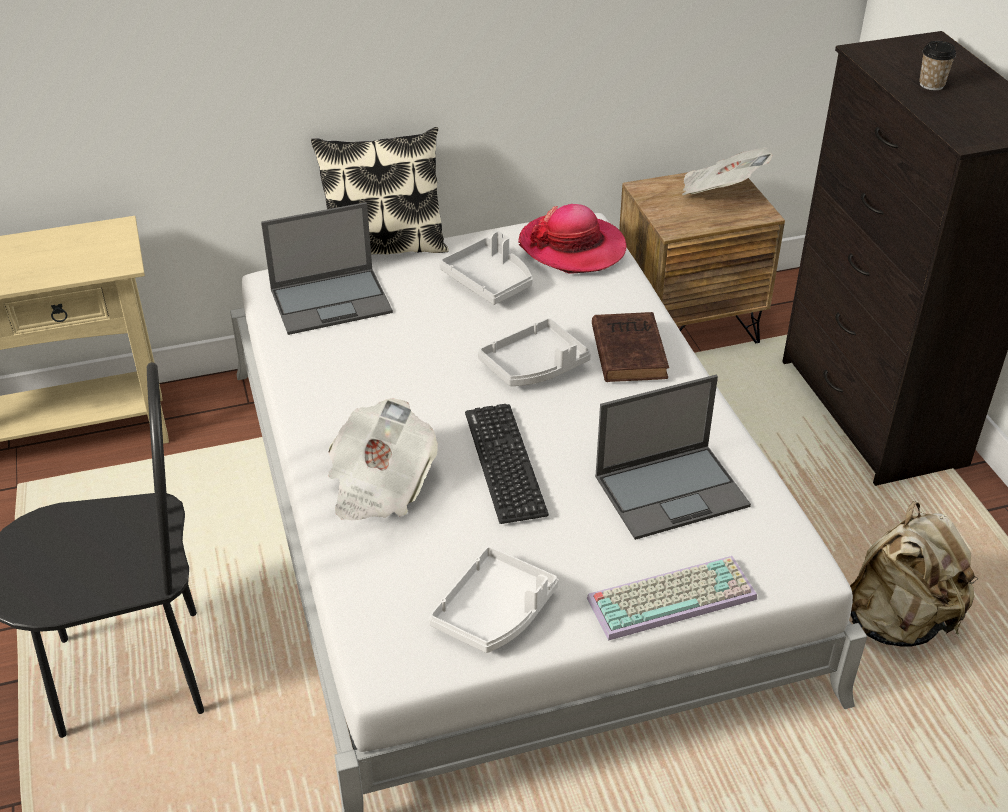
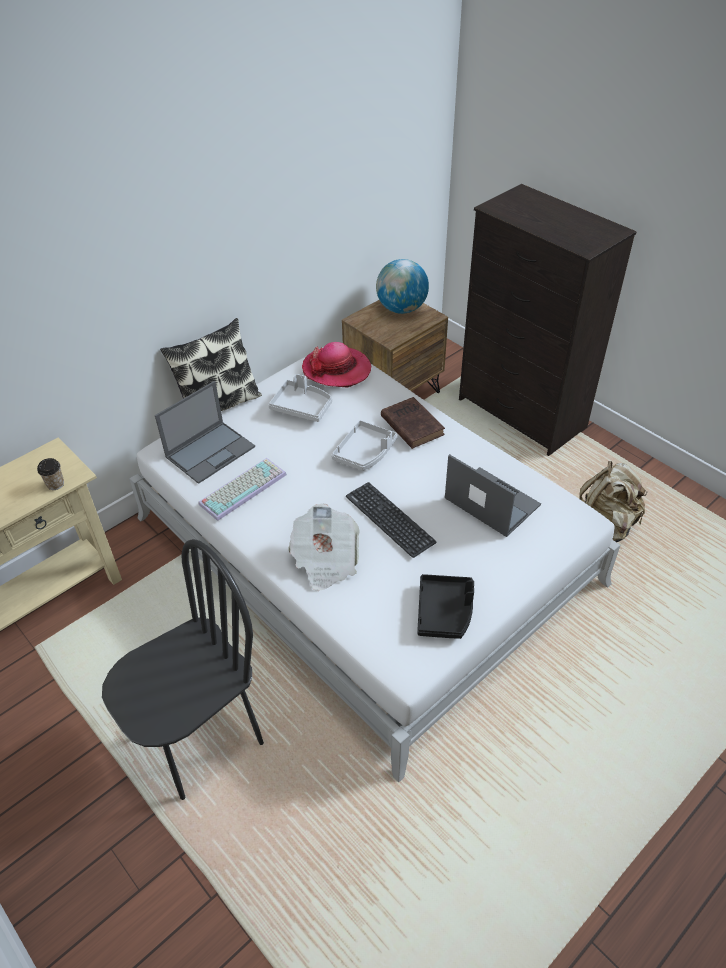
camera: 25 degrees left, 5 degrees up
white tray [429,546,559,653] -> black tray [417,574,474,639]
keyboard [587,556,757,641] -> keyboard moved to [198,458,287,521]
laptop [595,375,751,540] -> laptop turned 90 degrees counterclockwise [445,454,541,537]
newspaper [682,147,772,195] -> globe [376,259,429,314]
cup [919,41,956,90] -> cup moved to [37,458,64,490]

